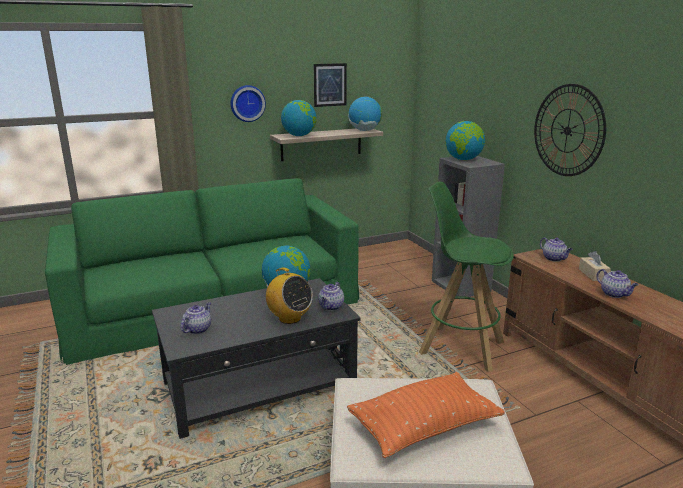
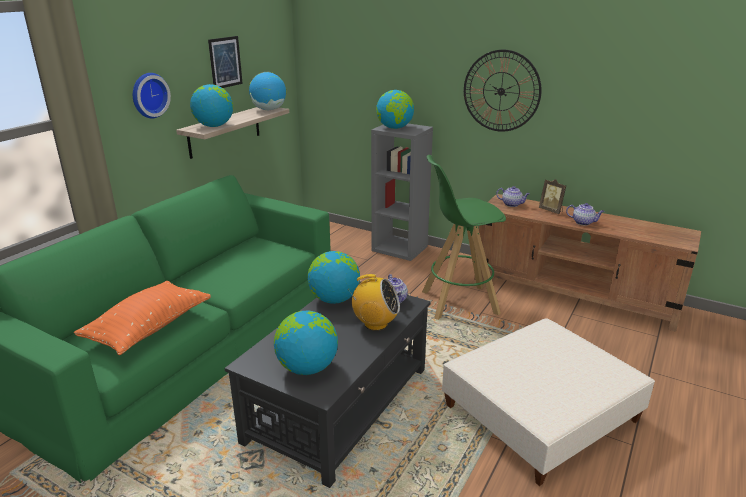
camera: 35 degrees left, 5 degrees up
teapot [180,302,211,334] -> globe [274,311,338,375]
orange pillow [347,372,505,458] -> orange pillow moved to [74,281,211,355]
beige tissue box [579,251,611,281] -> picture frame [539,179,566,214]

